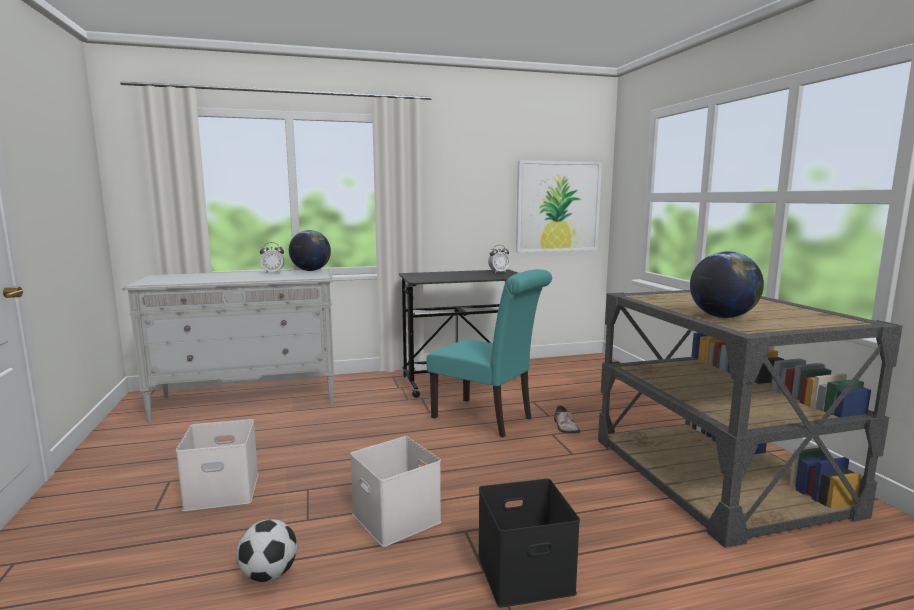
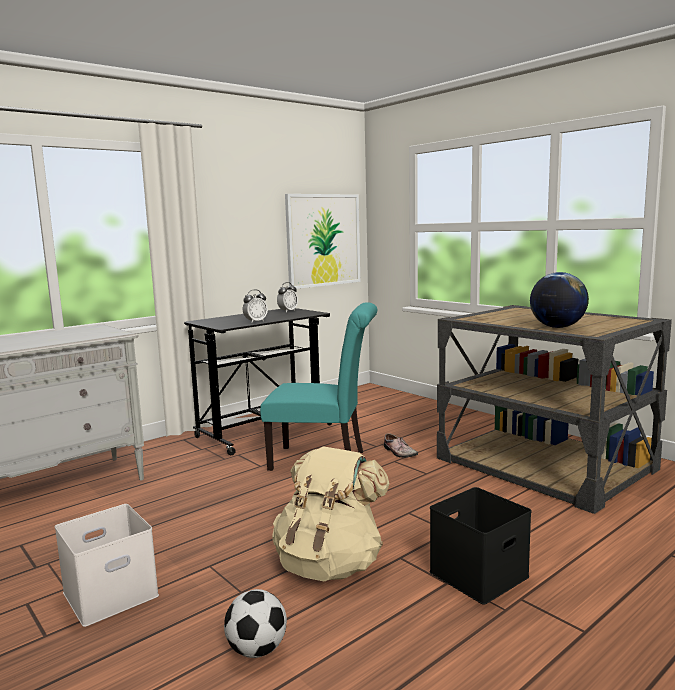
camera: 25 degrees left, 0 degrees up
alarm clock [260,242,284,274] -> alarm clock moved to [243,290,268,322]
globe [289,230,331,271] -> none
white storage box [350,436,441,547] -> beige backpack [272,446,389,582]

